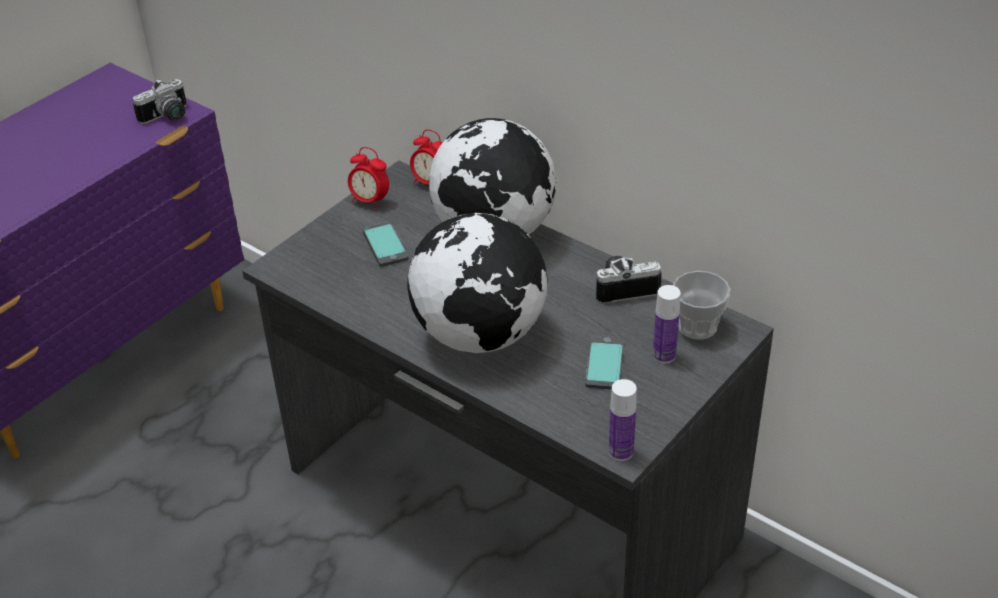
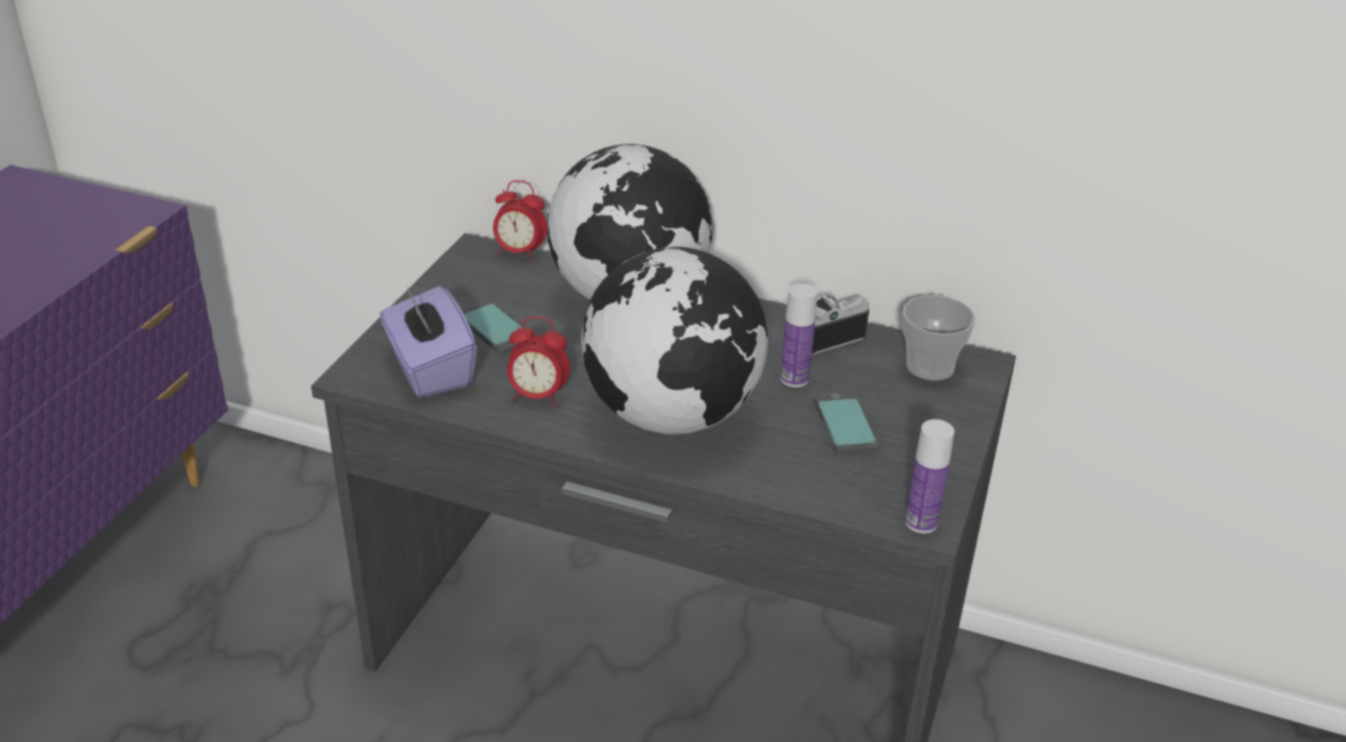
camera: 20 degrees left, 5 degrees down
camera [133,79,186,124] -> none
alarm clock [348,147,389,210] -> alarm clock moved to [507,316,570,407]
bottle [653,285,681,364] -> bottle moved to [780,283,817,387]
none -> purple tissue box [380,286,477,398]

